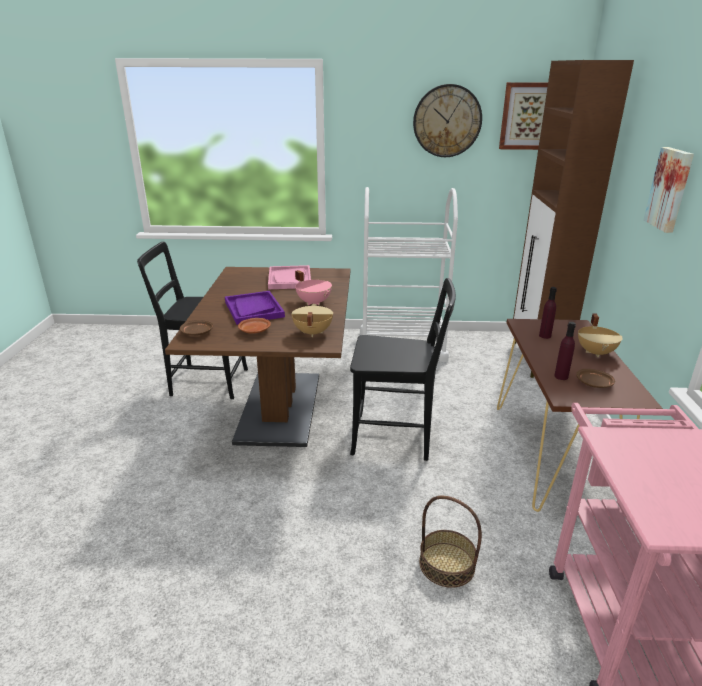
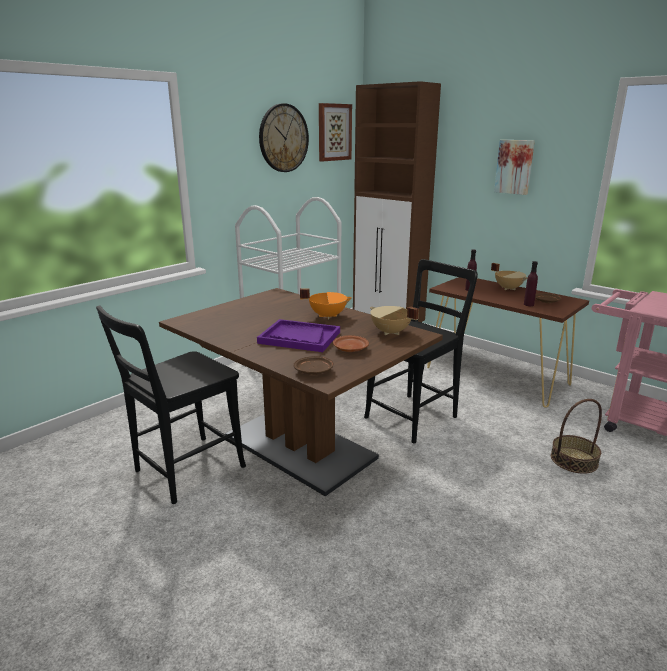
camera: 50 degrees left, 5 degrees down
pink tray [268,265,311,289] -> none
pink cooking pot [295,270,332,305] -> orange cooking pot [300,288,352,319]

